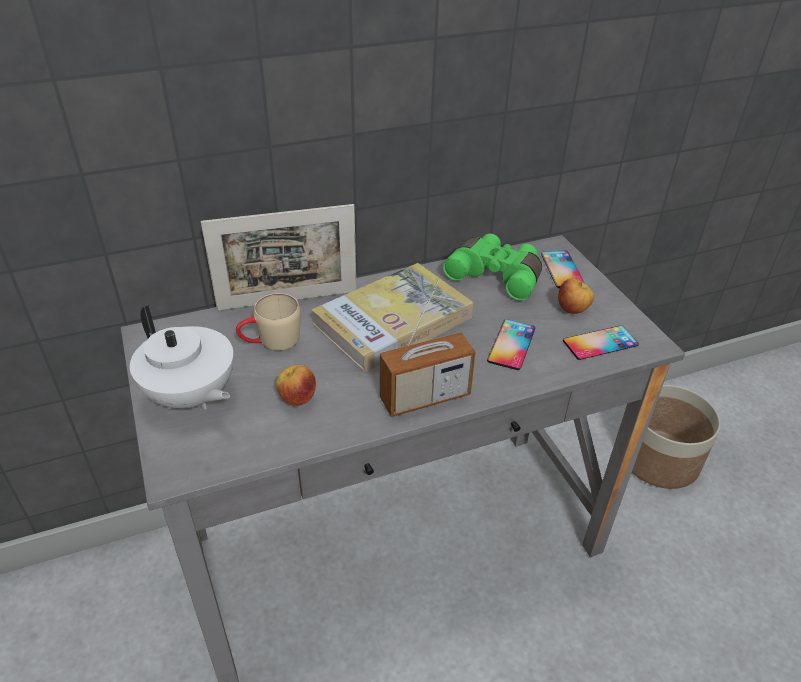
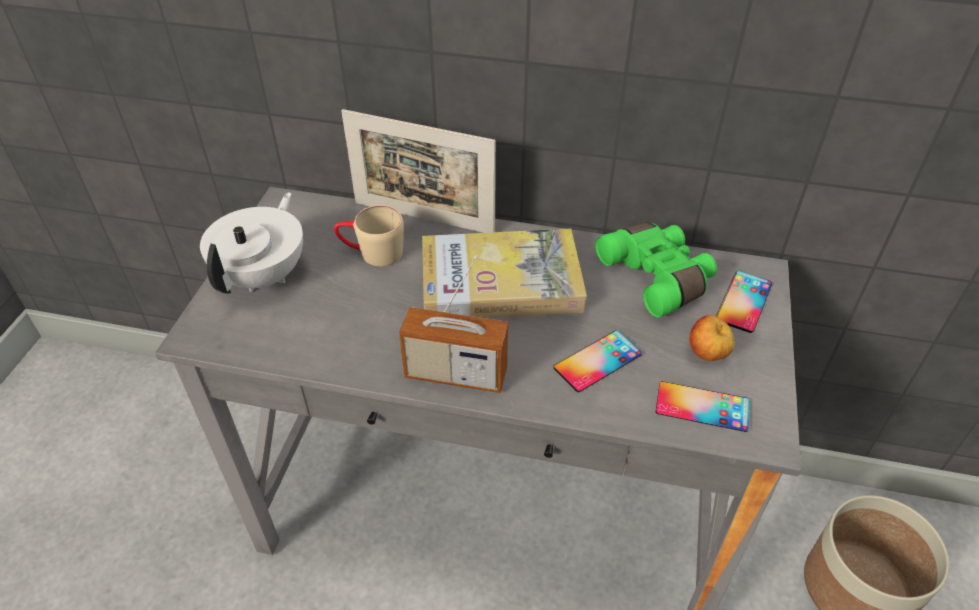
camera: 35 degrees right, 5 degrees up
white teapot [130,305,234,410] -> white teapot turned 150 degrees counterclockwise [200,192,303,294]
apple [276,365,316,406] -> none

